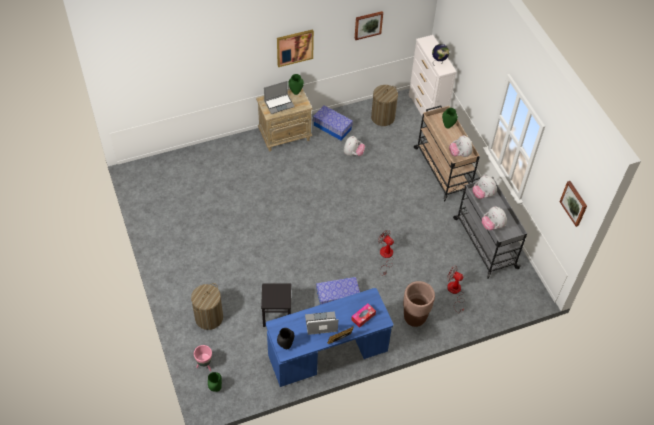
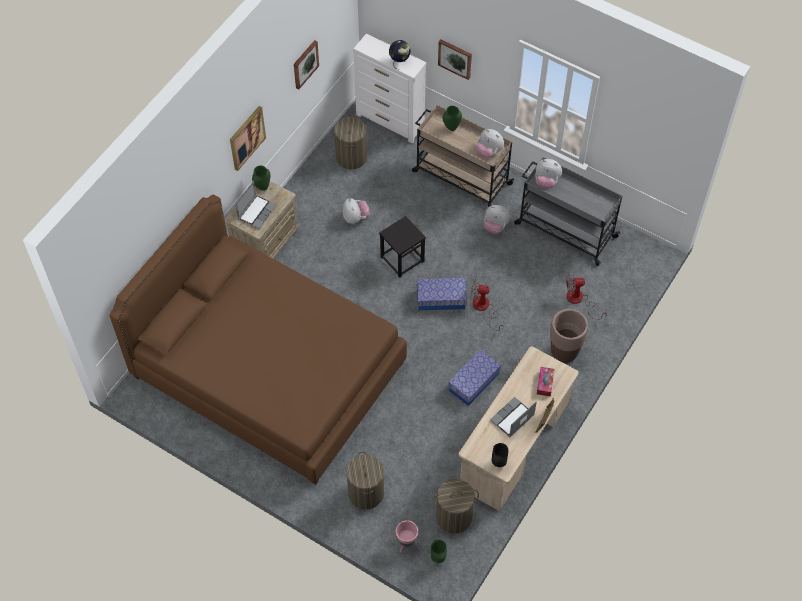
camera: 35 degrees left, 5 degrees up
black stool [261,284,291,327] -> black stool moved to [379,216,426,278]
blue desk [266,288,393,387] -> beige desk [459,346,579,511]
storage box [313,105,353,140] -> storage box moved to [417,278,467,310]
plush toy [482,207,507,230] -> plush toy moved to [484,205,510,234]
picture [560,181,587,227] -> picture moved to [438,39,472,80]
none -> brown bed [109,194,407,485]
none -> laundry basket [433,479,479,534]

